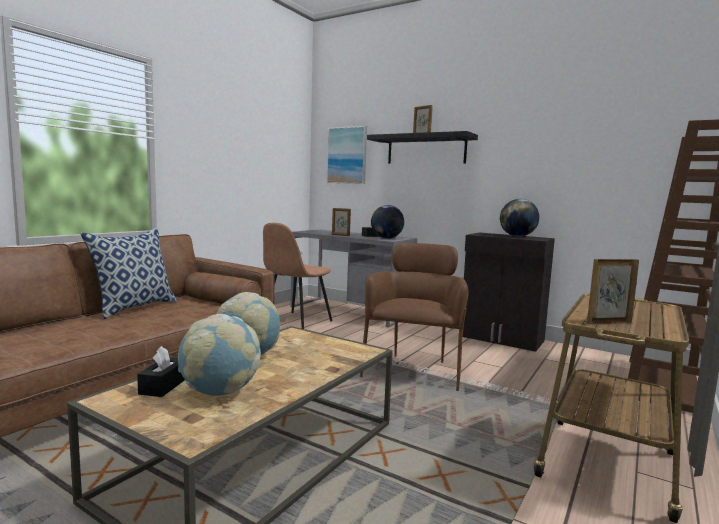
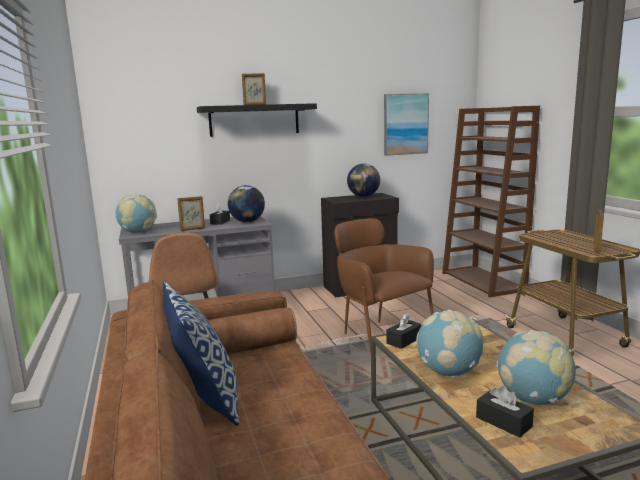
camera: 50 degrees left, 5 degrees up
picture [327,126,367,184] -> picture moved to [384,93,429,156]
none -> globe [116,194,157,233]
none -> black tissue box [386,313,422,349]

